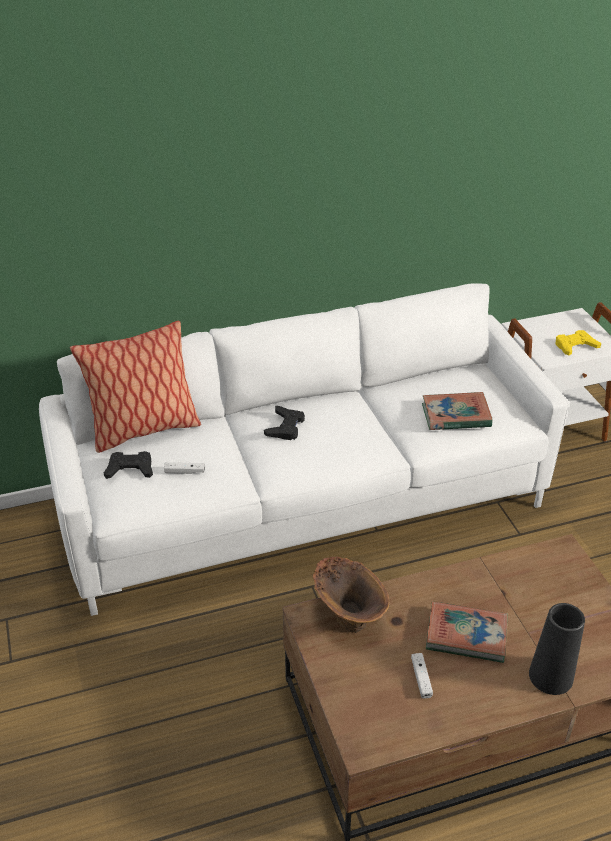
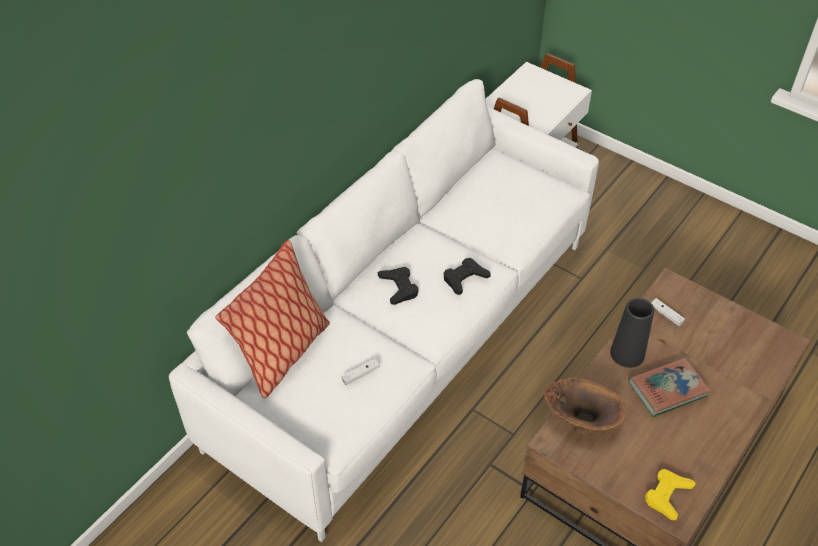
camera: 35 degrees left, 10 degrees up
black game controller [104,451,153,479] -> black game controller moved to [444,258,491,295]
white game controller [411,653,433,699] -> white game controller moved to [651,298,685,326]
book [422,392,492,430] -> none
black vase [529,603,585,695] -> black vase moved to [610,298,654,368]
yellow game controller [556,330,601,355] -> yellow game controller moved to [645,469,696,520]

